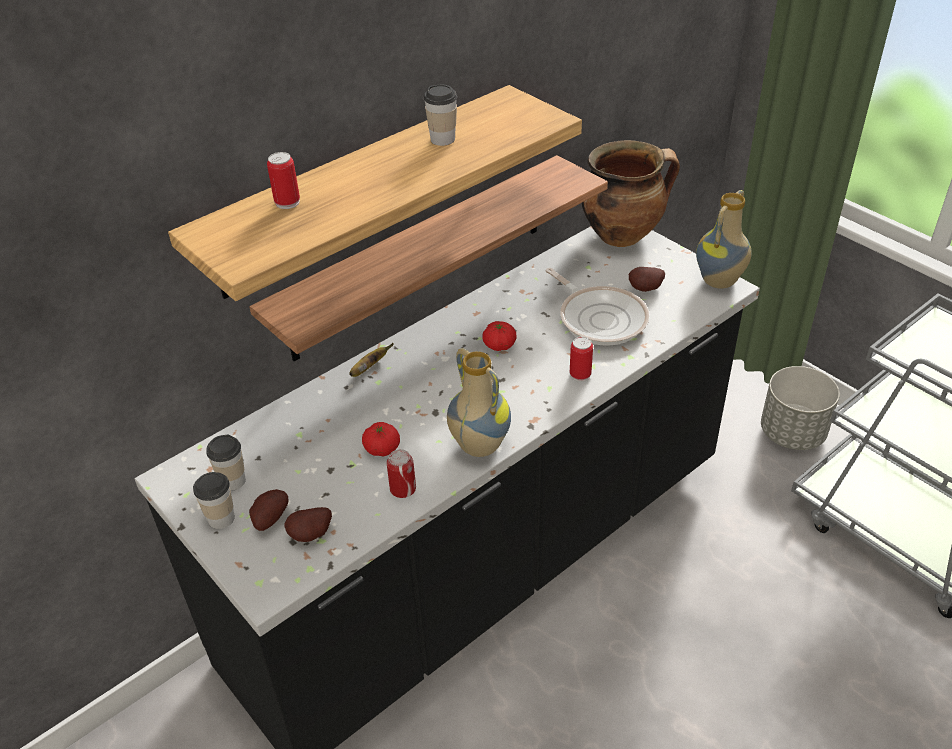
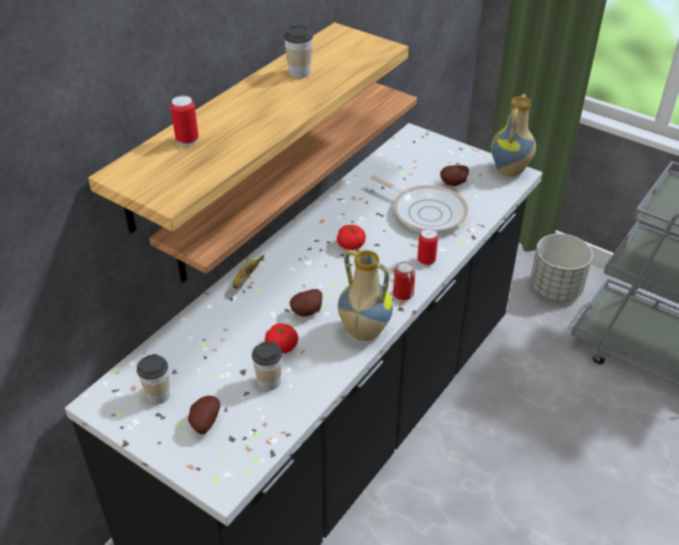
camera: 15 degrees left, 0 degrees up
cup [193,472,235,529] -> cup moved to [252,342,282,391]
potato [284,507,332,542] -> potato moved to [290,289,322,316]
can [387,449,416,498] -> can moved to [393,261,415,300]
cooking pot [582,140,680,247] -> none

